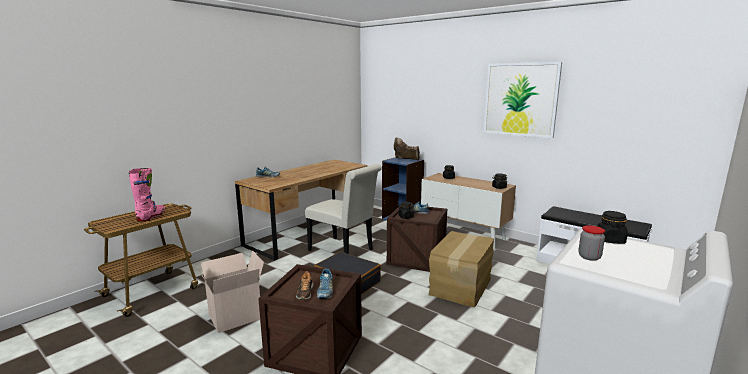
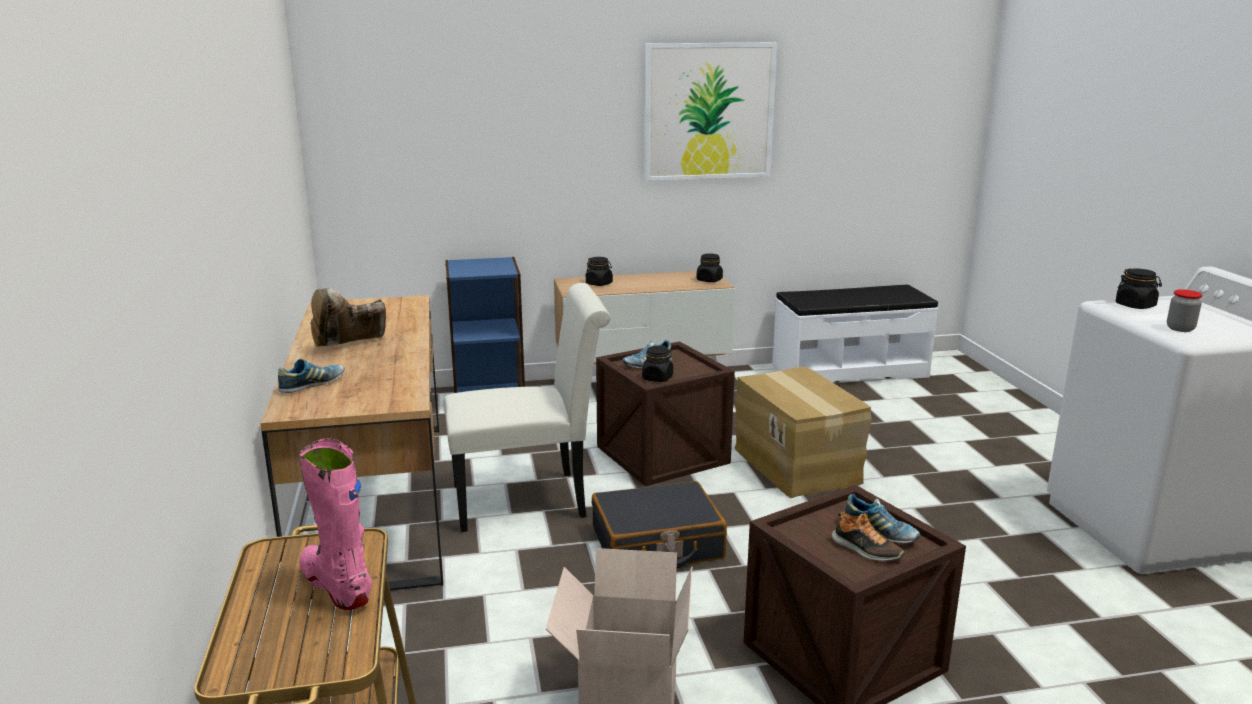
camera: 50 degrees left, 5 degrees up
brown boot [394,138,420,160] -> brown boot moved to [310,288,386,347]

